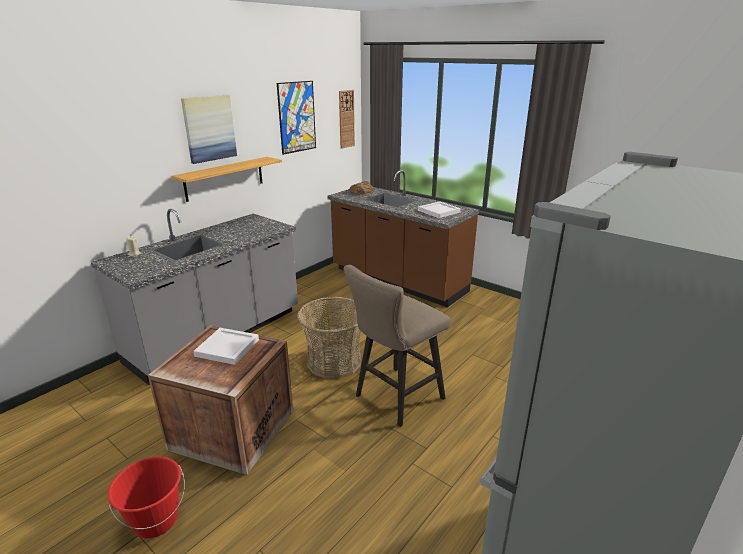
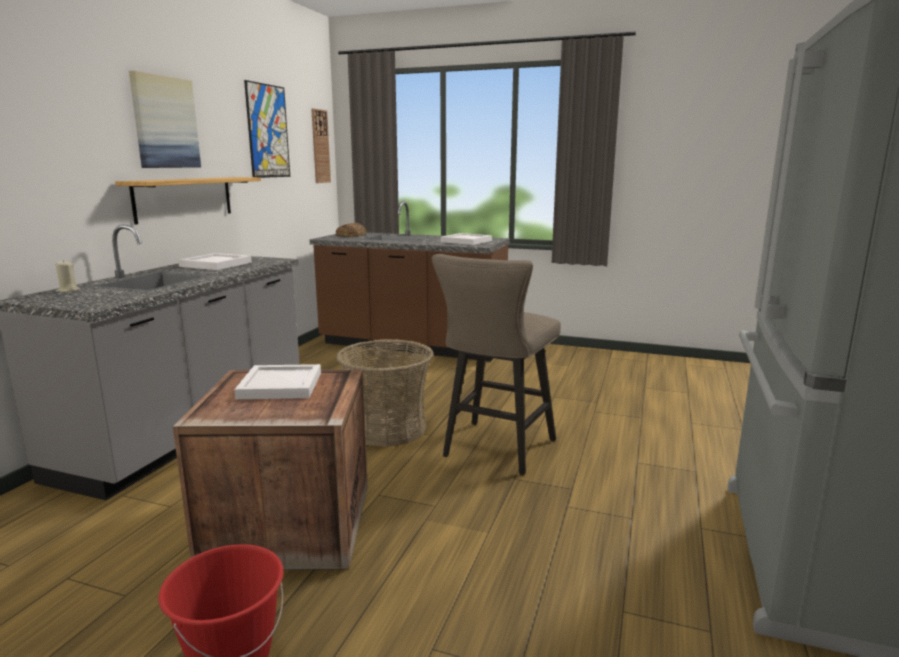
camera: 20 degrees left, 10 degrees down
none -> white tray [178,253,252,270]

